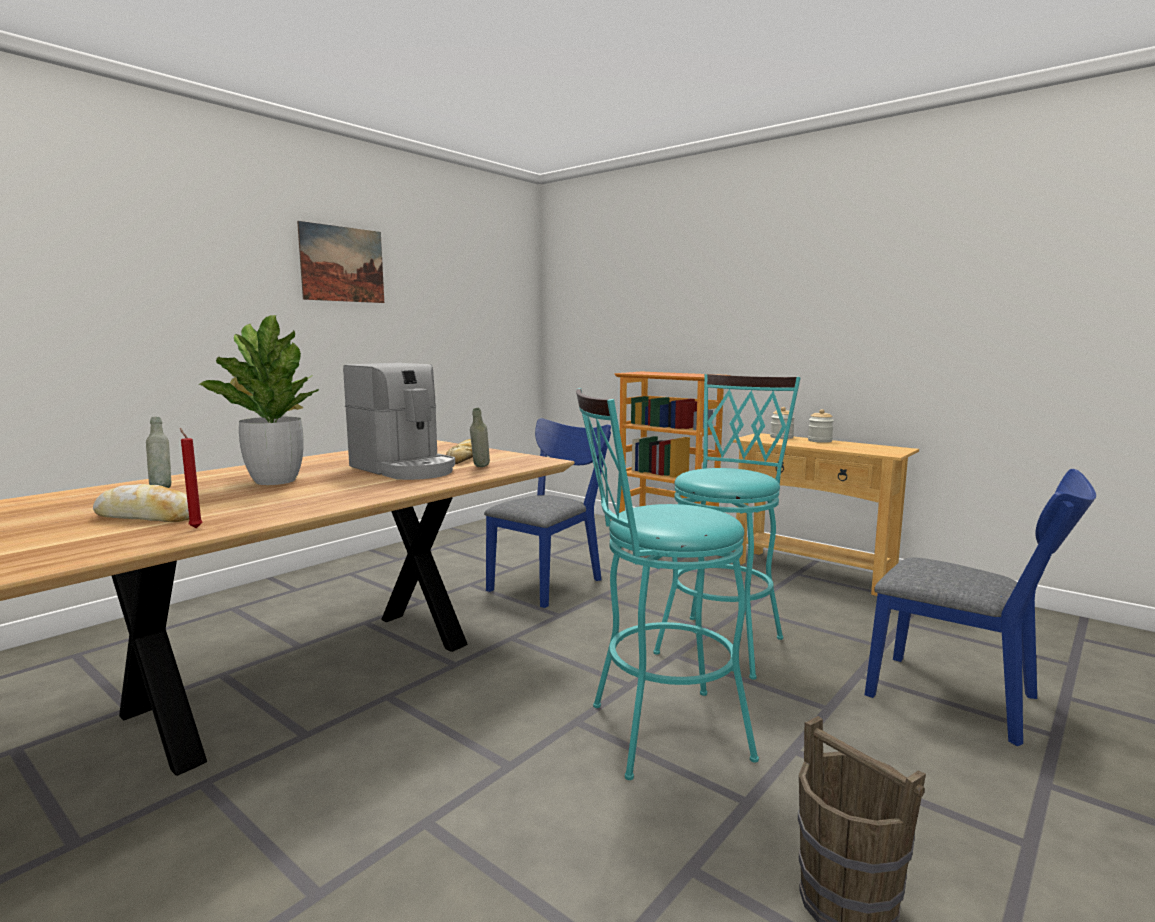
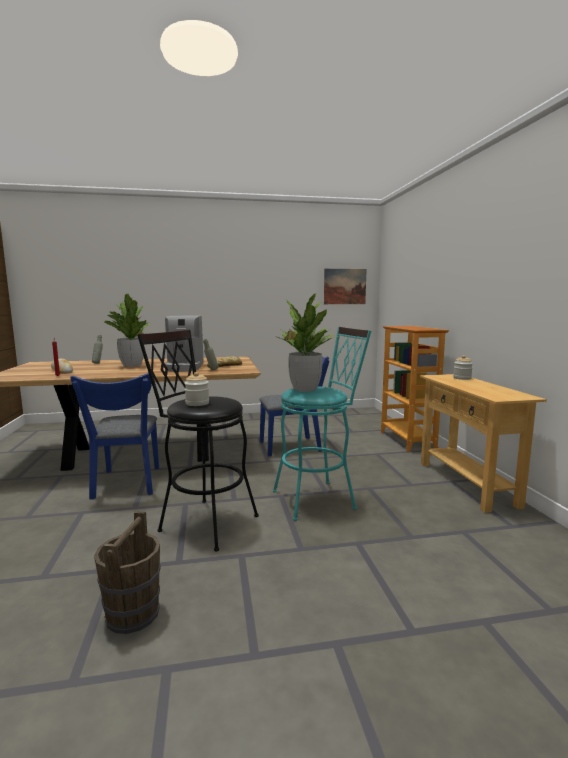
camera: 40 degrees right, 0 degrees up
picture [297,221,384,303] -> picture moved to [324,269,366,304]
turquoise stool [576,388,759,780] -> black stool [137,330,259,551]
jar [808,409,834,443] -> jar moved to [184,372,209,406]
blue chair [865,469,1096,746] -> blue chair moved to [70,373,159,500]
none -> potted plant [277,293,338,392]

